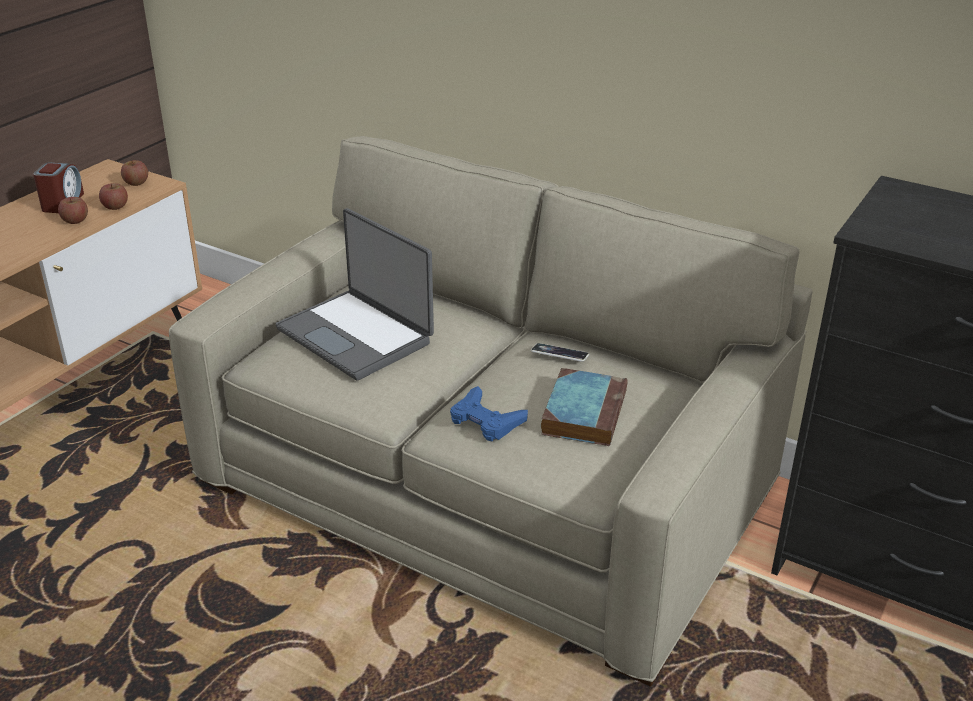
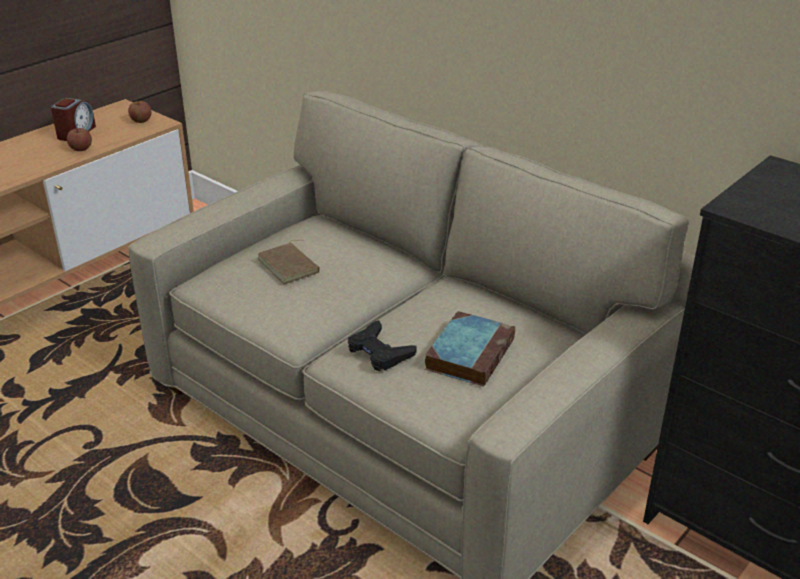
camera: 10 degrees right, 0 degrees up
apple [99,183,128,210] -> none
laptop [276,208,434,381] -> brown book [257,240,320,284]
blue game controller [450,386,528,441] -> black game controller [348,320,417,371]
phone [531,343,589,362] -> none

